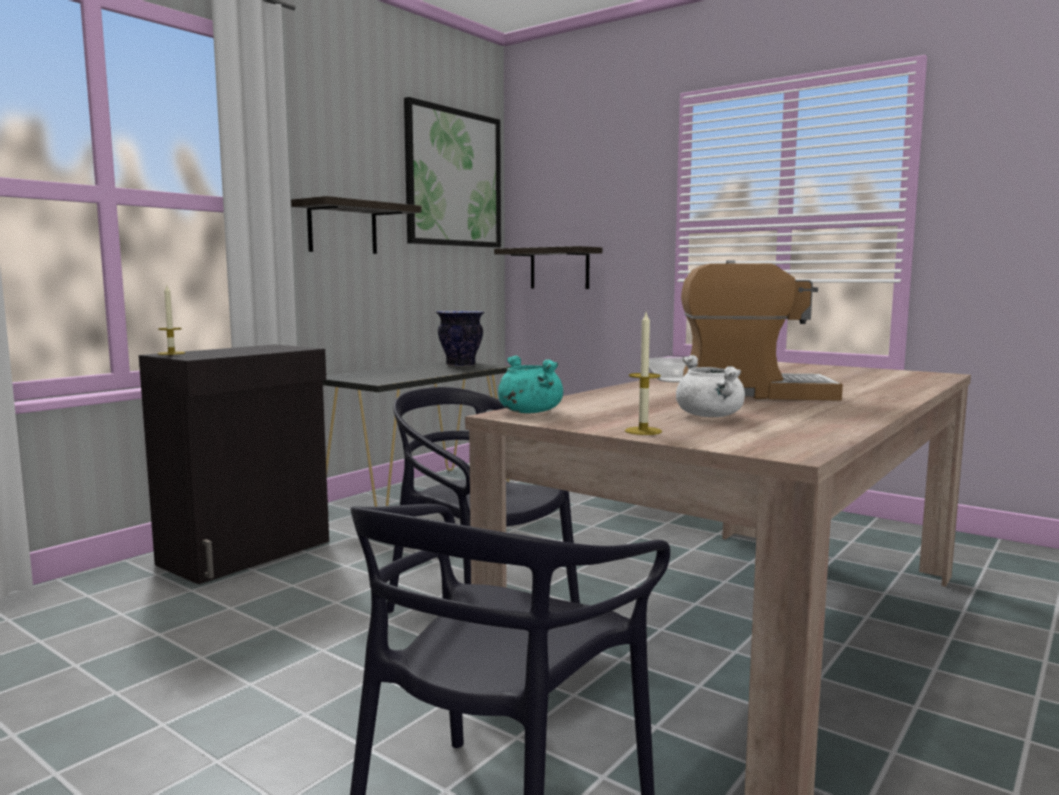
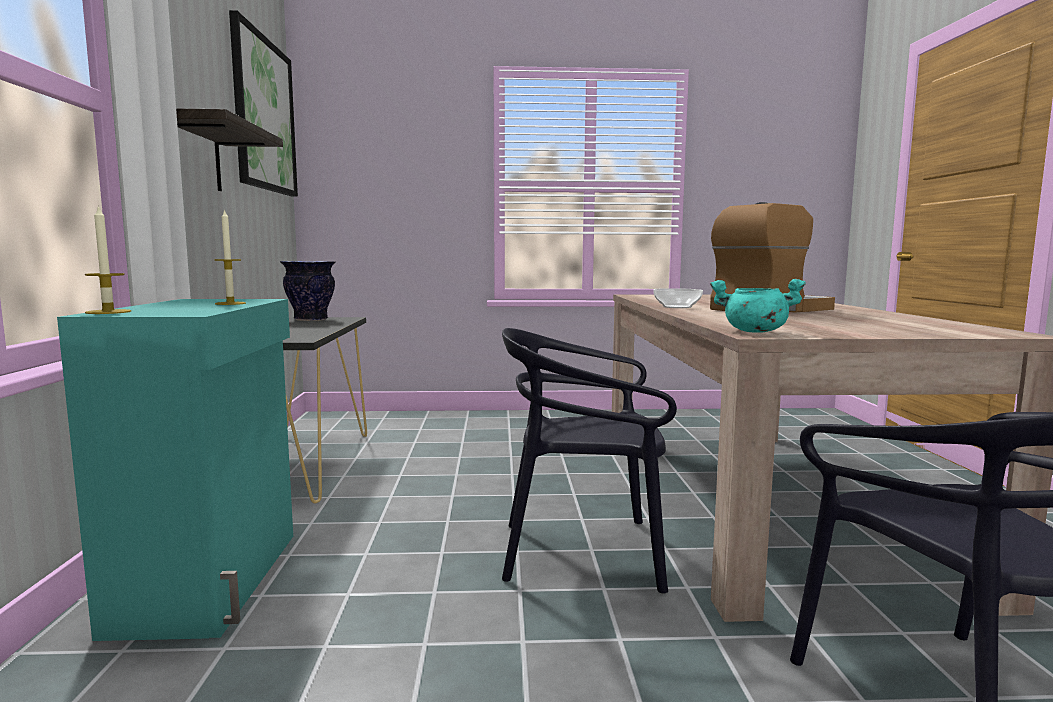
camera: 40 degrees left, 0 degrees up
black cabinet [139,345,329,584] -> turquoise cabinet [57,299,293,641]
shelf [494,246,602,289] -> none
candle [625,312,662,435] -> candle moved to [214,209,246,305]
white cooking pot [676,355,745,417] -> none

